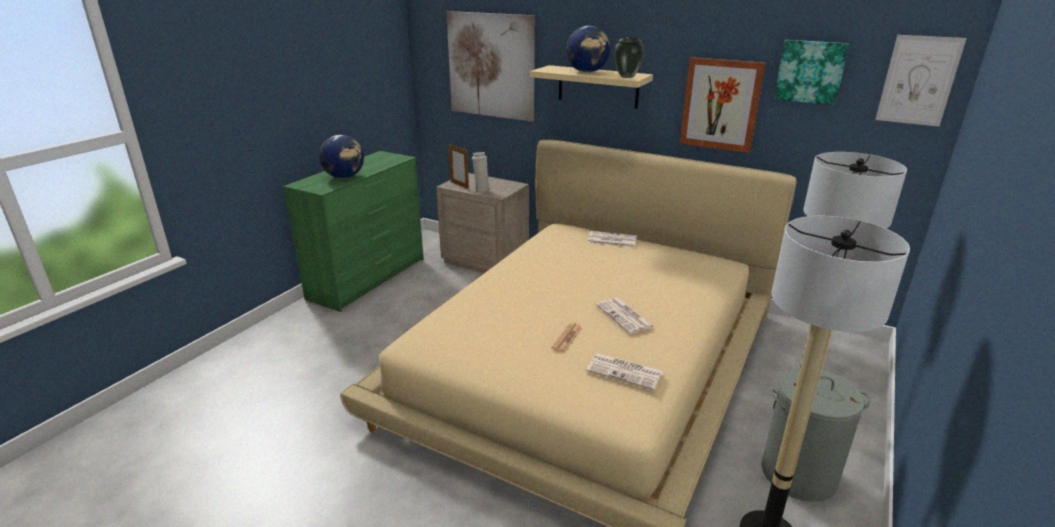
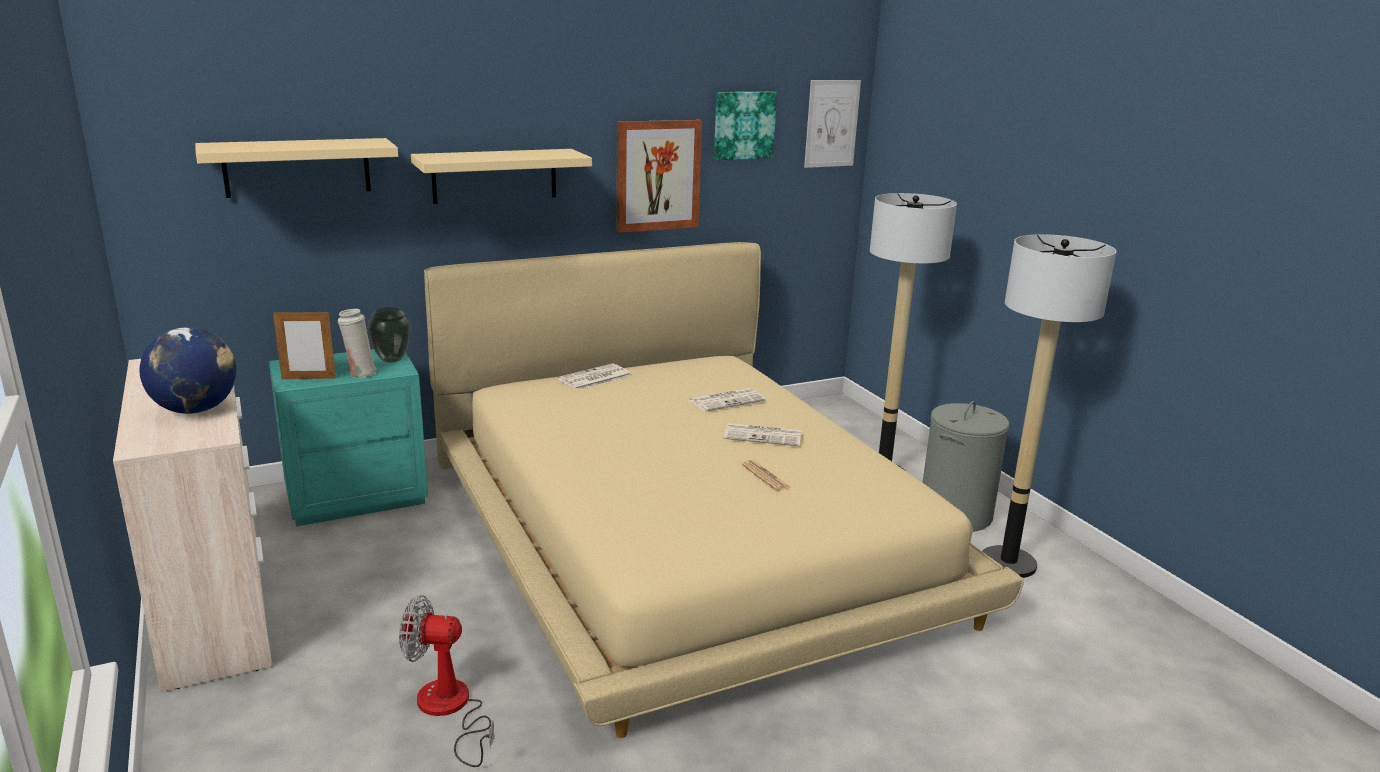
camera: 55 degrees left, 5 degrees down
green dresser [283,151,424,312] -> beige dresser [113,359,272,692]
beige nightstand [436,173,529,273] -> turquoise nightstand [269,349,428,526]
picture [446,11,535,122] -> beige shelf [195,138,398,198]
globe [566,26,610,73] -> none
newspaper [586,353,664,390] -> newspaper moved to [689,388,766,412]
vase [614,37,644,78] -> vase moved to [367,307,411,363]
none -> fan [399,595,495,767]

